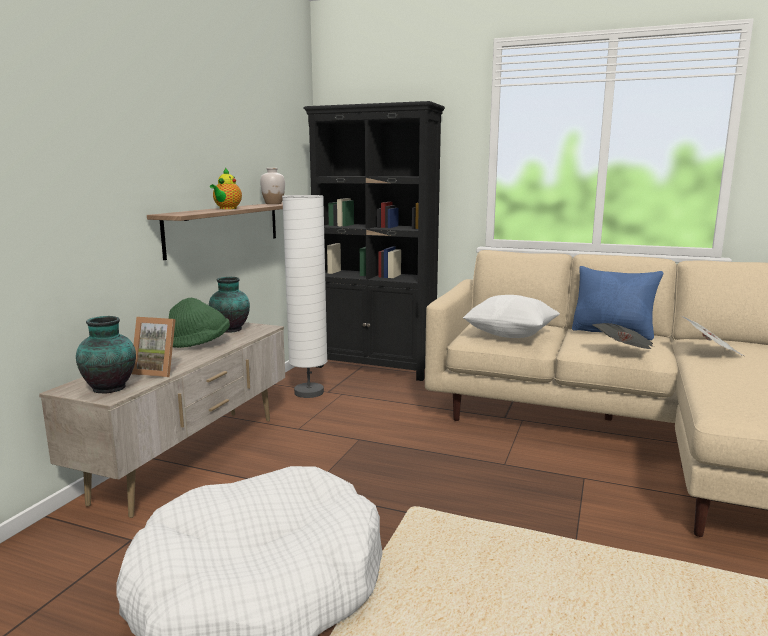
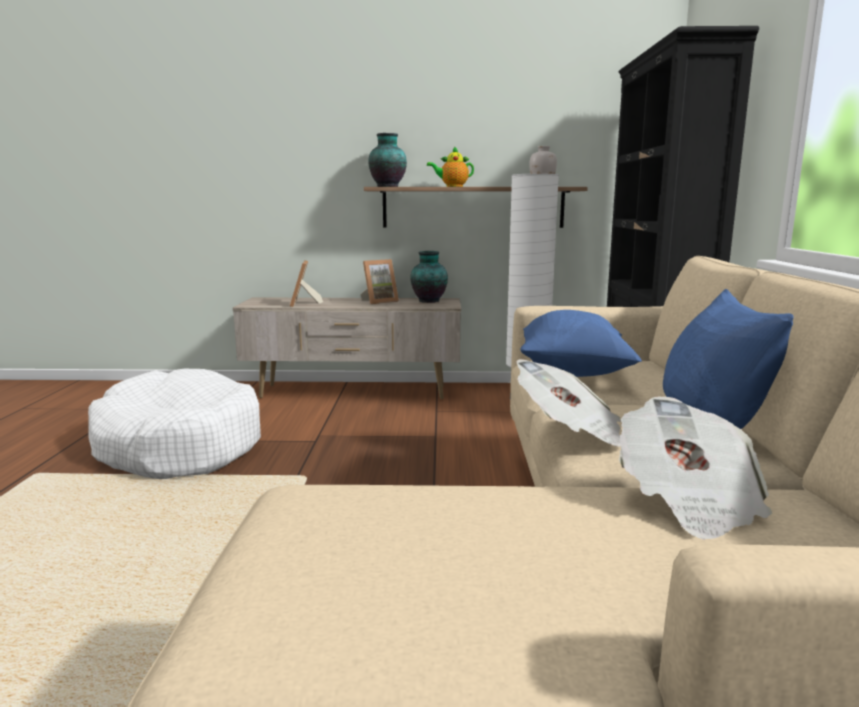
camera: 70 degrees right, 0 degrees up
vase [76,316,136,394] -> vase moved to [368,133,407,187]
green hat [169,298,230,348] -> picture frame [360,259,399,304]
white pillow [463,295,560,338] -> blue pillow [520,310,642,377]

